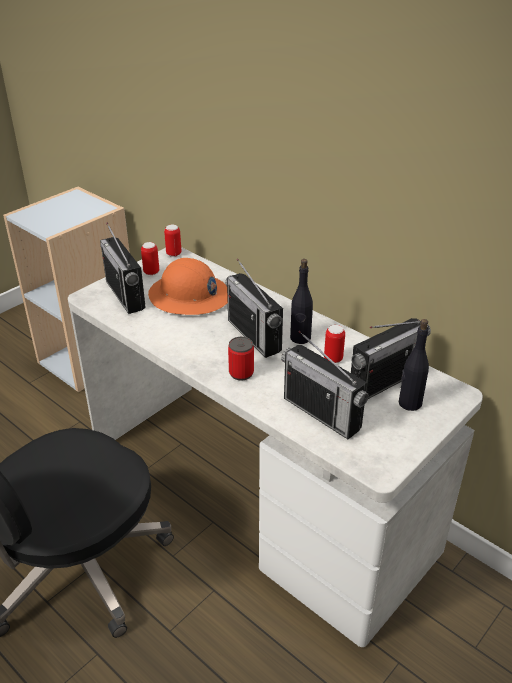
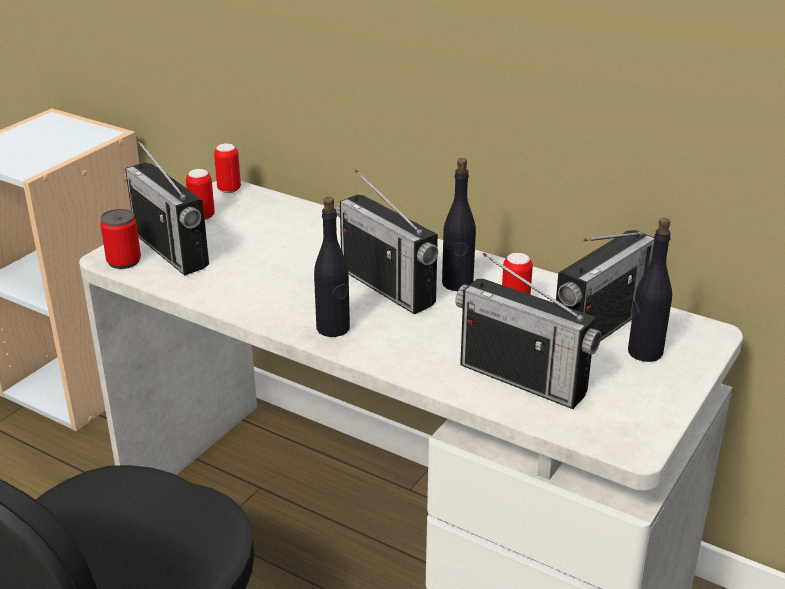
camera: 10 degrees left, 5 degrees down
orange hard hat [148,258,228,315] -> none
can [228,337,254,380] -> can moved to [100,209,141,269]
none -> black bottle [314,197,350,337]

